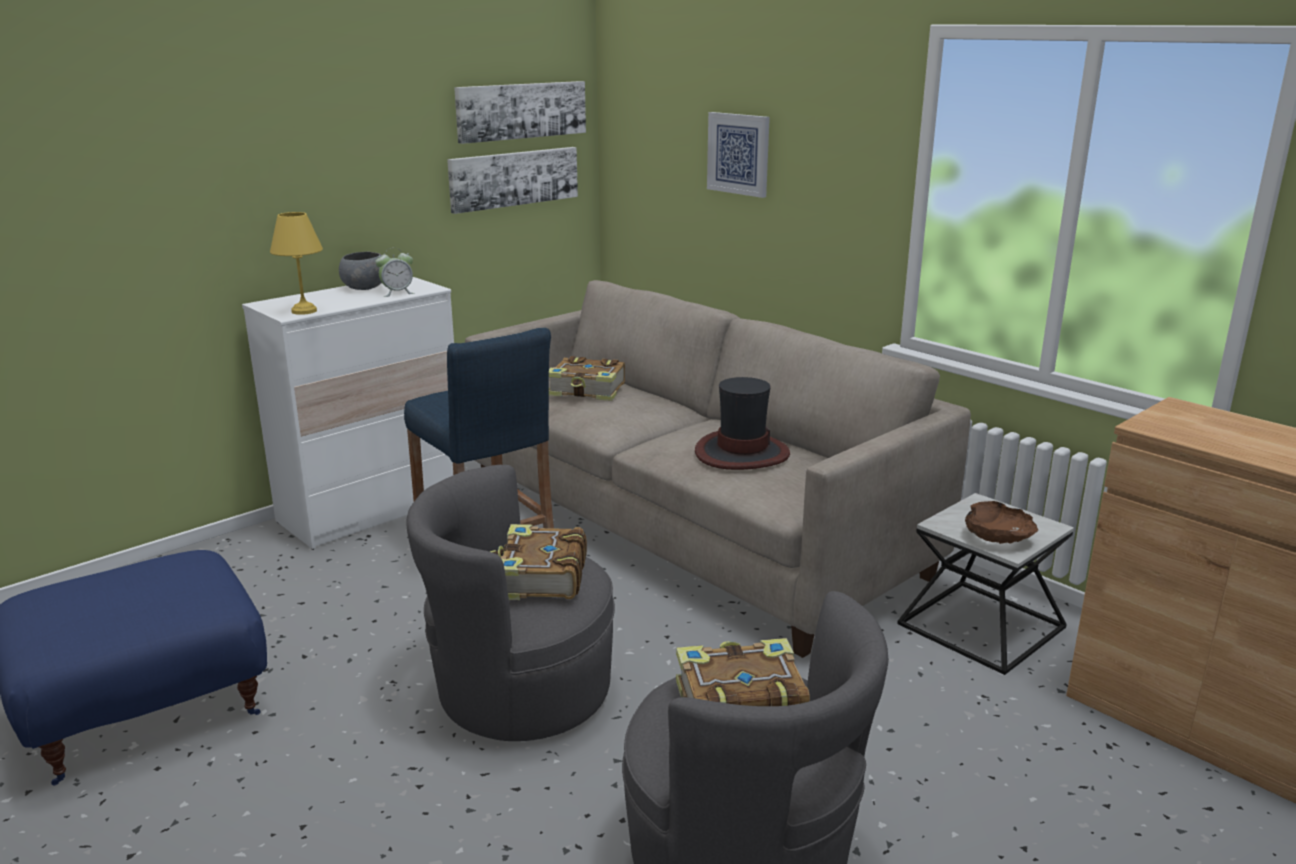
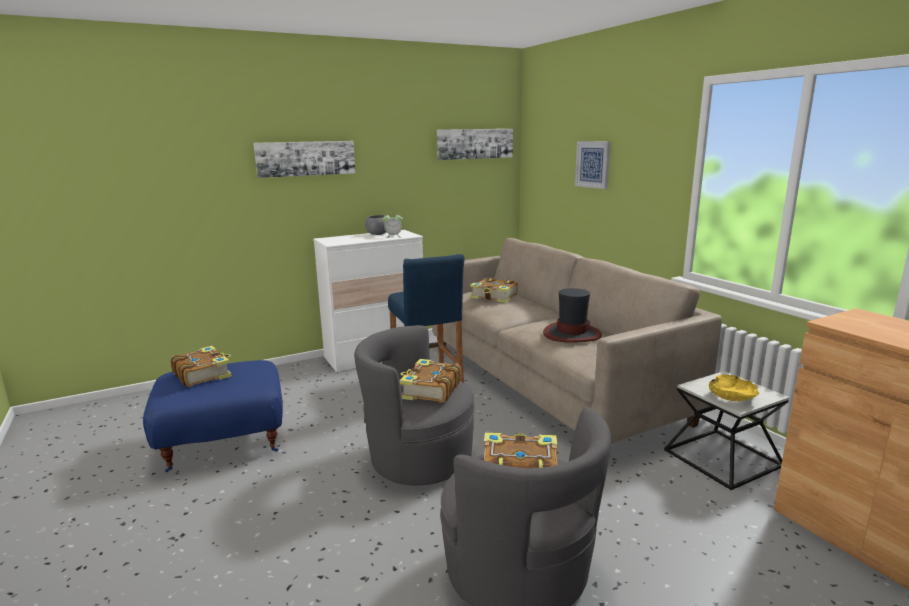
camera: 15 degrees right, 5 degrees down
yellow table lamp [270,212,323,315] -> none
picture [447,147,578,214] -> picture moved to [253,141,355,178]
brown bowl [965,501,1038,544] -> yellow bowl [709,375,759,401]
none -> book [171,346,232,387]

